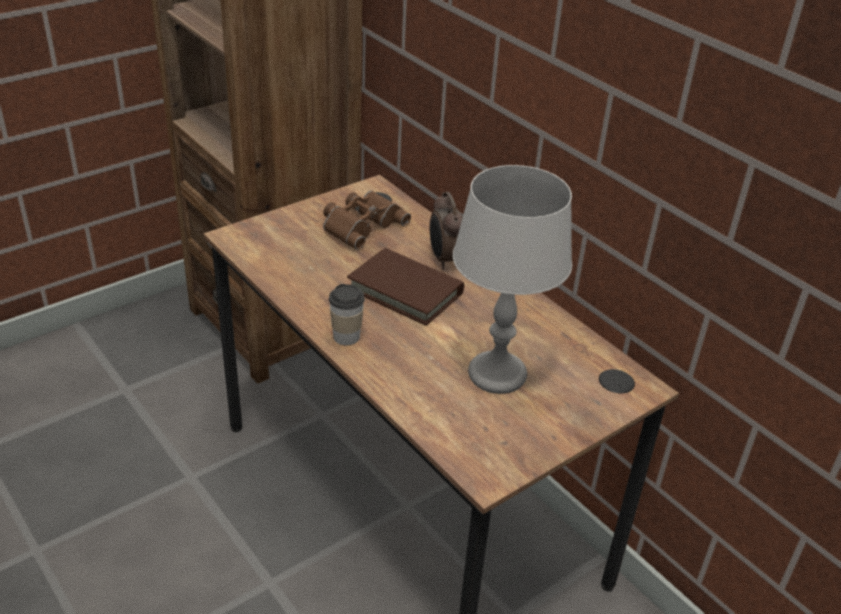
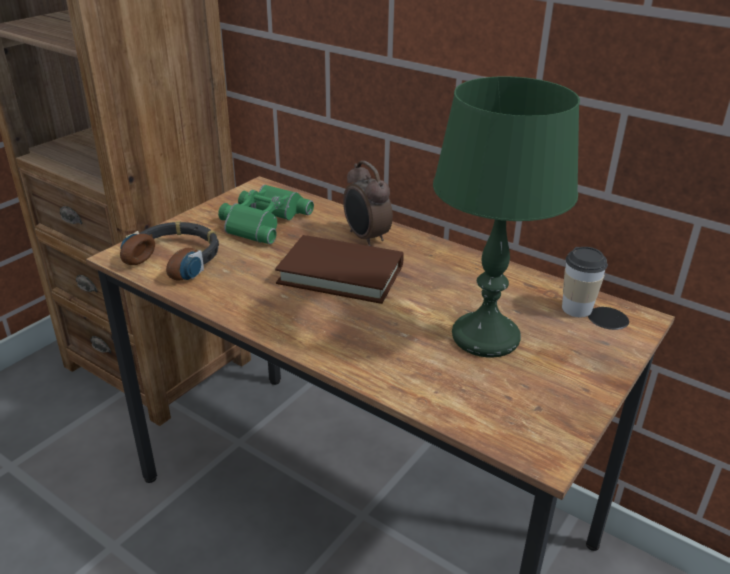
camera: 15 degrees left, 5 degrees down
brown binoculars [323,191,411,250] -> green binoculars [218,185,314,244]
cup [329,284,365,345] -> cup moved to [562,247,608,317]
grey table lamp [453,165,572,394] -> green table lamp [433,76,580,358]
none -> headphones [120,221,219,281]

